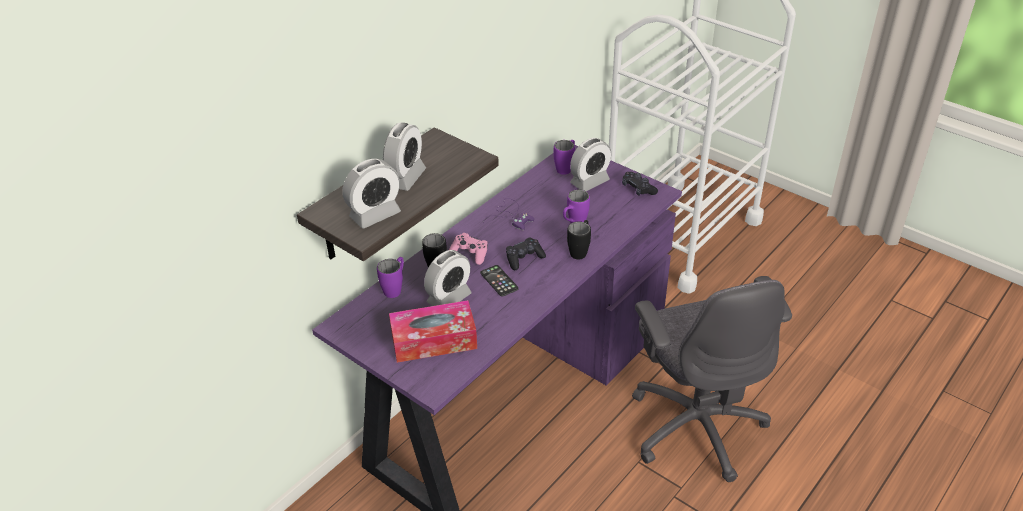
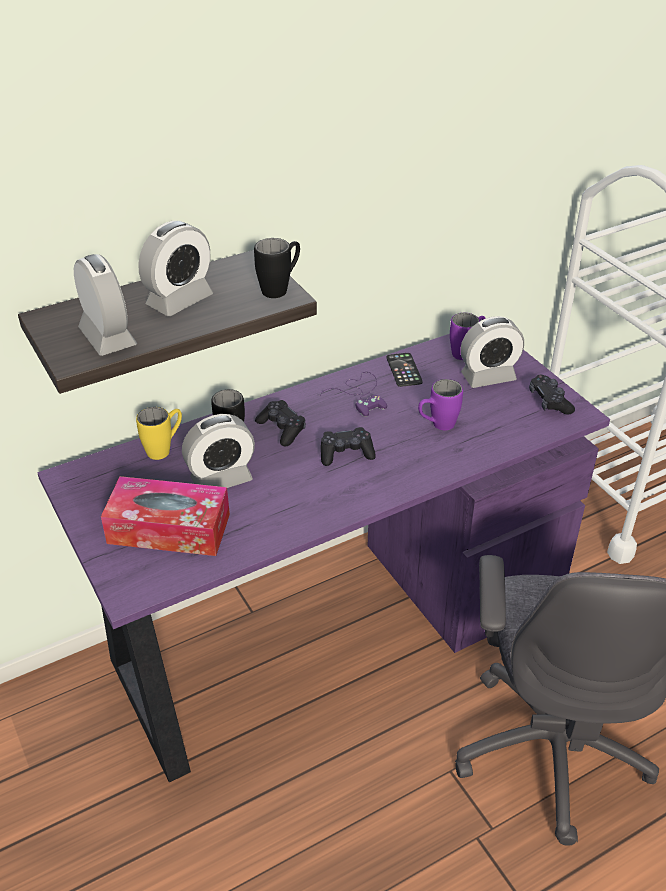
camera: 20 degrees right, 0 degrees up
alarm clock [342,159,401,229] -> alarm clock turned 105 degrees counterclockwise [74,254,137,356]
purple mug [377,257,404,298] -> yellow mug [136,407,182,460]
pink game controller [449,233,488,265] -> black game controller [255,400,306,447]
phone [480,265,519,297] -> phone moved to [387,353,423,387]
black mug [567,220,591,260] -> black mug moved to [254,238,300,298]

